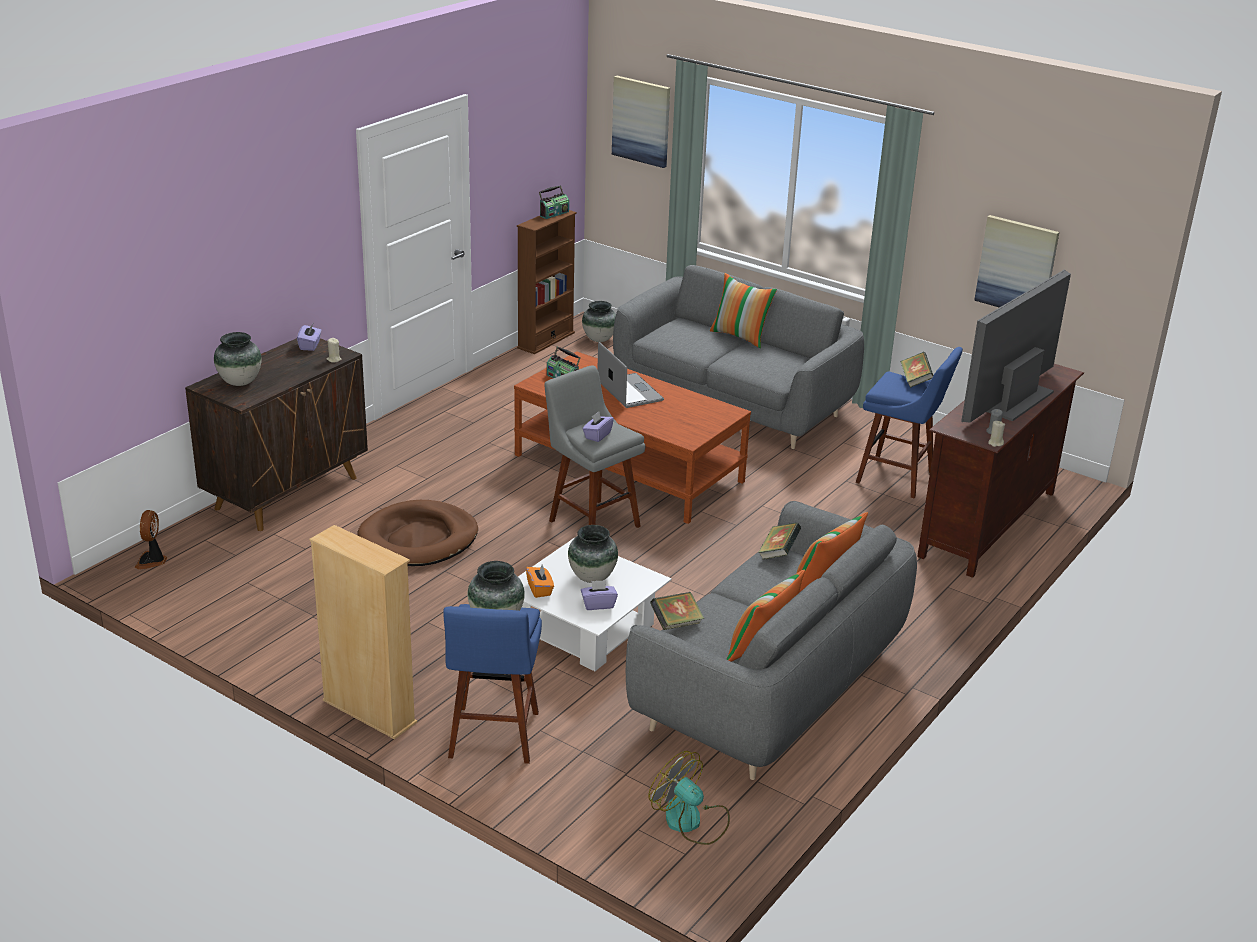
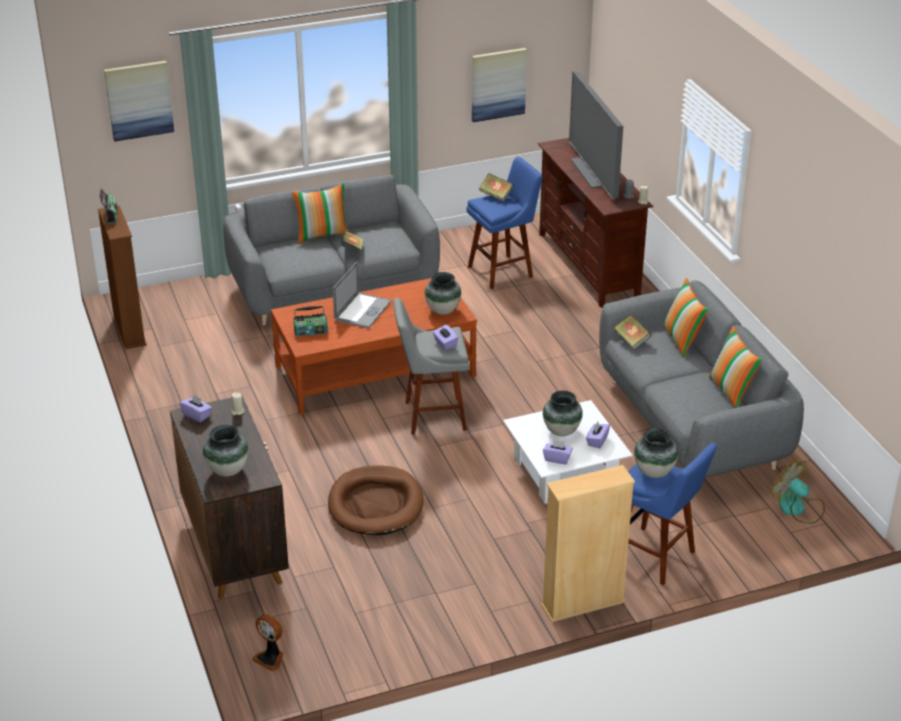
camera: 55 degrees left, 5 degrees up
orange tissue box [526,565,554,598] -> purple tissue box [543,439,573,464]
vase [582,301,616,342] -> vase moved to [425,272,461,315]
laptop [597,342,664,408] -> laptop turned 105 degrees clockwise [333,262,392,329]
fan [648,751,730,845] -> fan turned 60 degrees clockwise [771,460,825,524]
book [650,592,704,630] -> book moved to [341,231,364,254]

